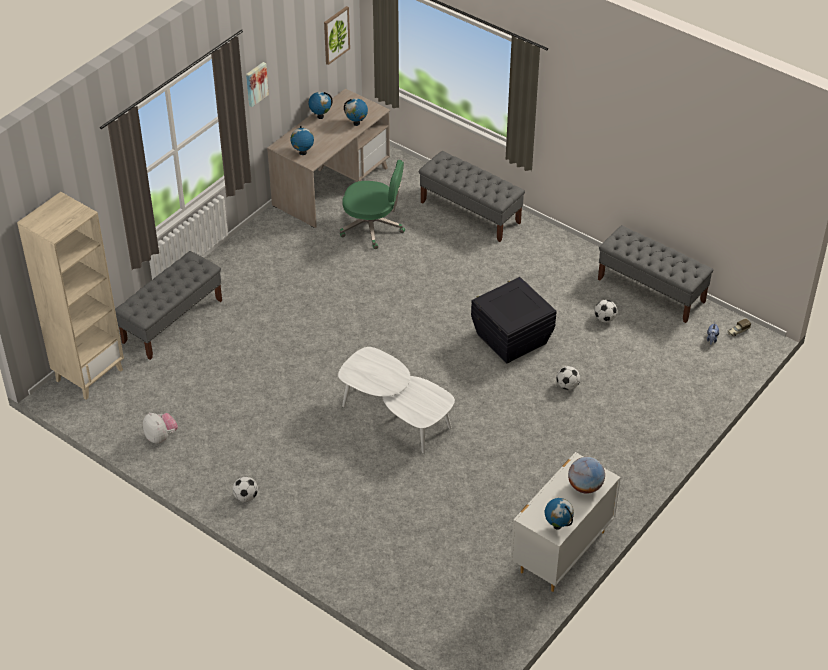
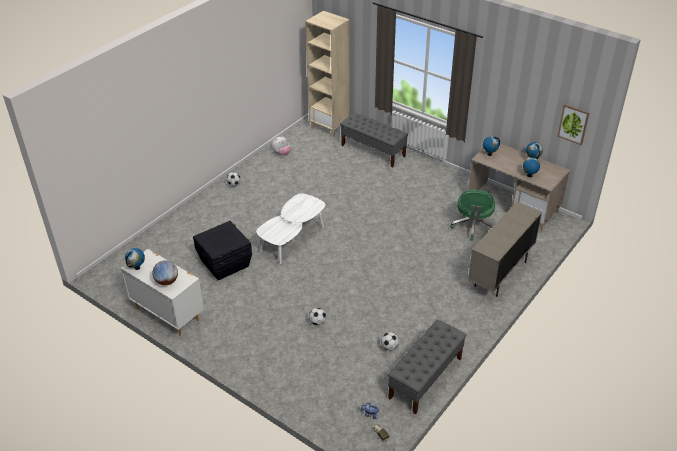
camera: 90 degrees right, 5 degrees down
picture [246,62,269,107] -> none
grey bench [419,151,525,242] -> beige cabinet [468,202,542,297]
black storage box [471,277,557,363] -> black storage box moved to [193,221,252,280]

